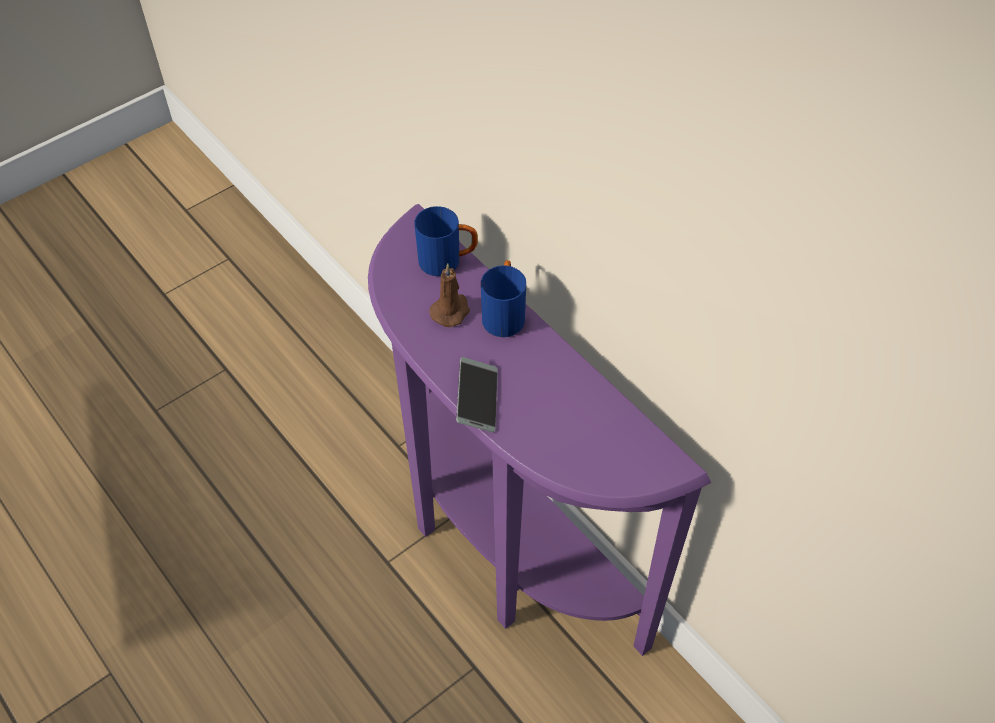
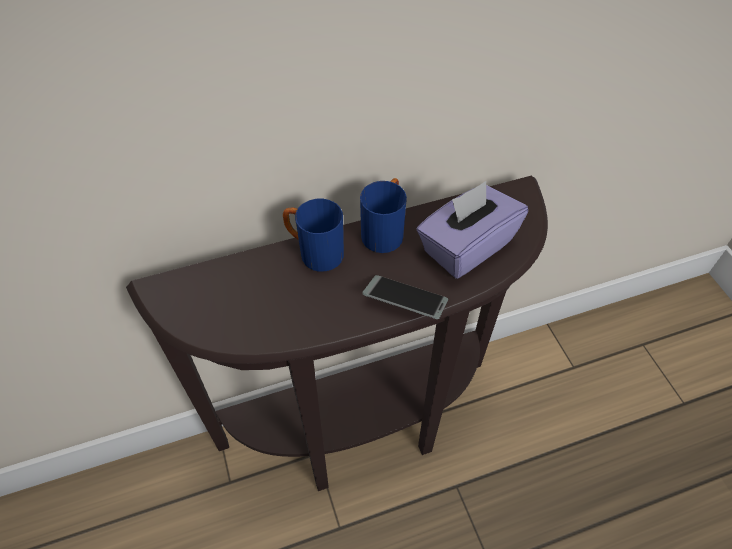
camera: 70 degrees left, 0 degrees up
purple console table [368,204,711,656] -> brown console table [126,176,548,491]
blue mug [414,206,478,276] -> blue mug moved to [360,178,407,253]
brown candle [429,264,470,327] -> none
none -> purple tissue box [417,181,528,279]

